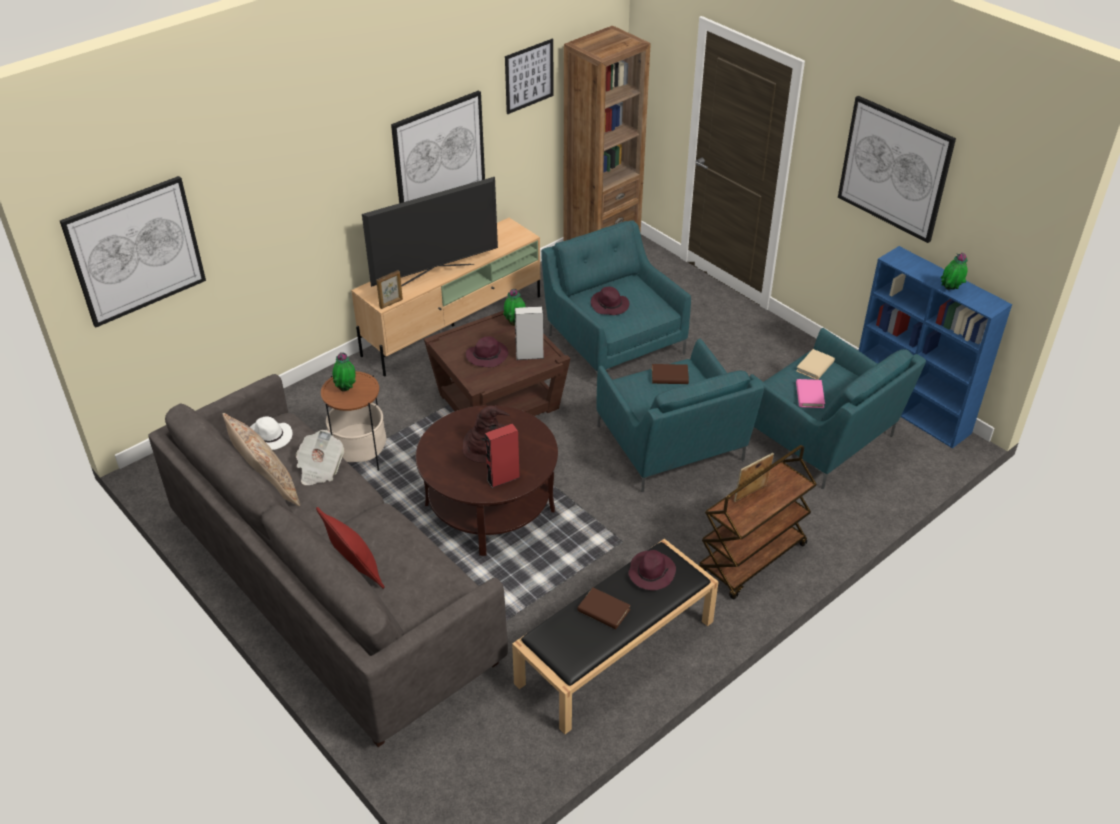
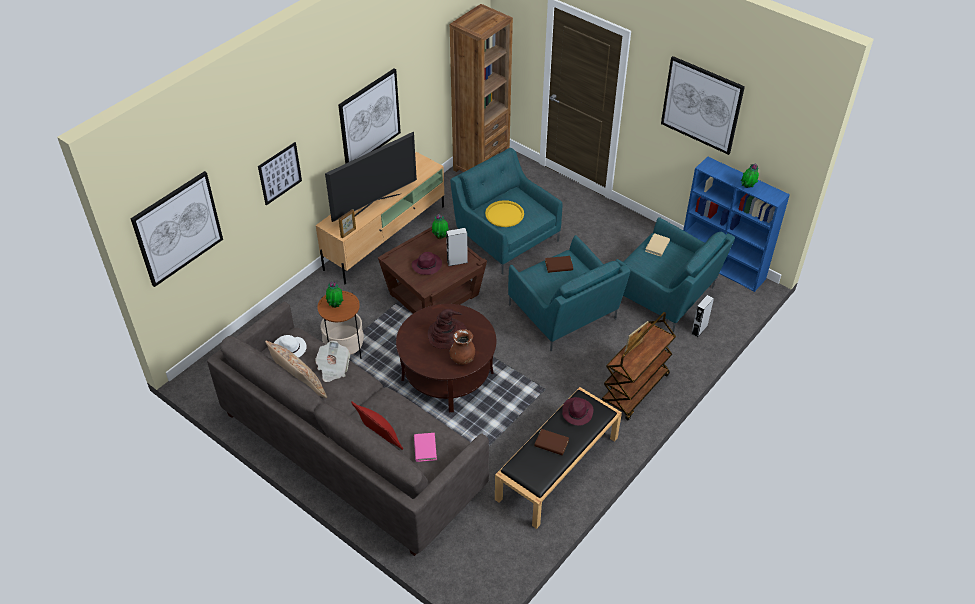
camera: 10 degrees left, 5 degrees up
red speaker [485,423,520,488] -> brown vase [449,329,475,365]
picture [505,39,554,114] -> picture moved to [258,142,302,205]
purple hat [591,287,629,315] -> yellow tray [485,200,524,227]
pink book [796,379,825,408] -> pink book moved to [414,433,437,462]
none -> grey speaker [691,295,714,337]

